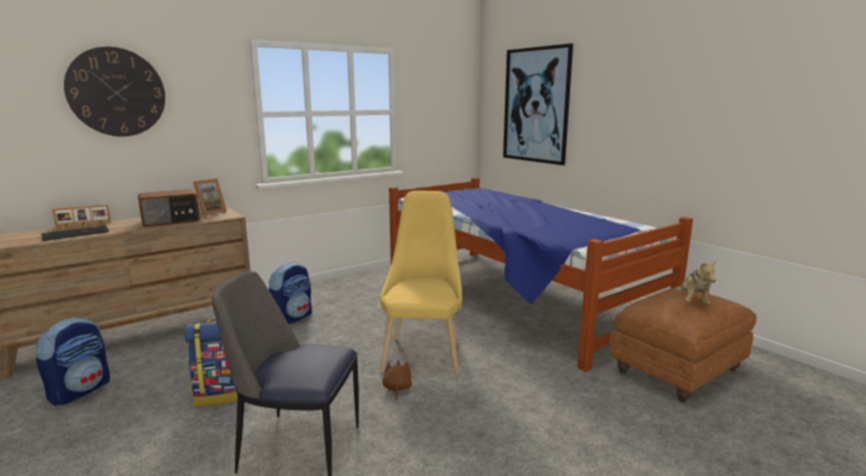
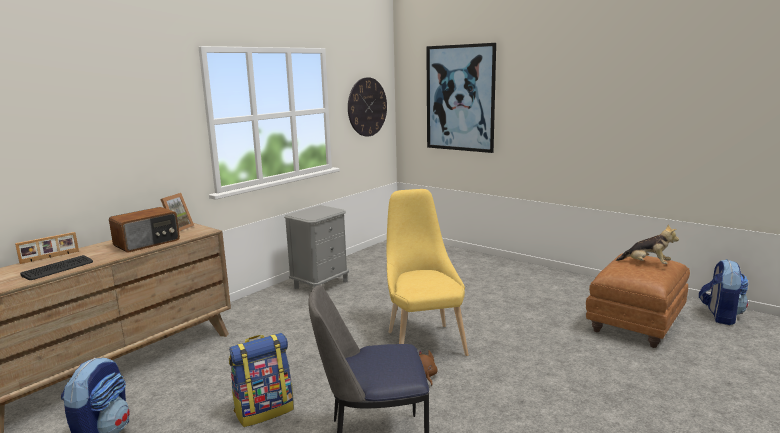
camera: 15 degrees left, 0 degrees up
wall clock [64,46,165,137] -> wall clock moved to [348,77,387,136]
backpack [269,262,312,324] -> backpack moved to [699,259,748,325]
bed [389,178,693,372] -> none
plush toy [676,260,717,305] -> plush toy turned 60 degrees counterclockwise [616,224,679,264]
none -> grey nightstand [284,205,349,289]

